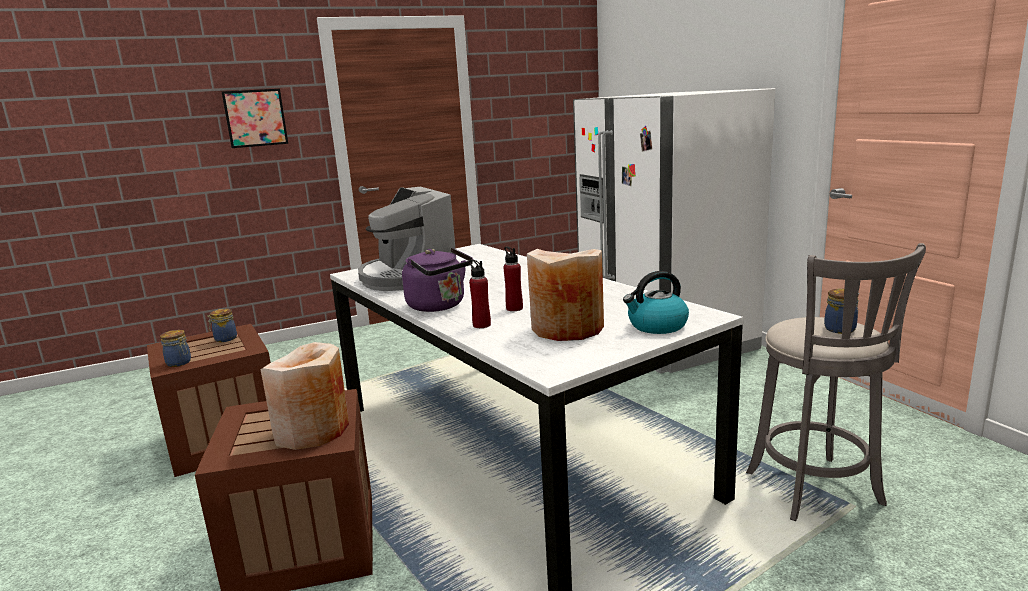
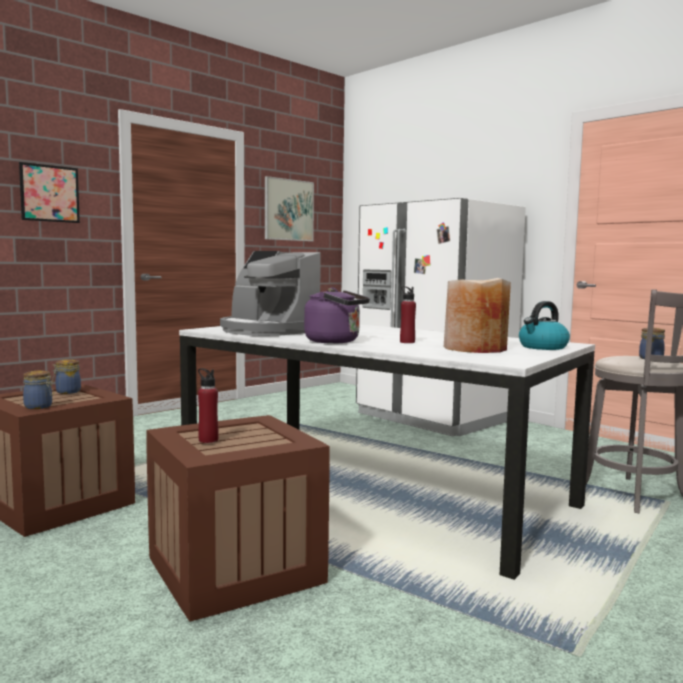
camera: 20 degrees left, 10 degrees down
beige vase [261,342,349,450] -> none
red bottle [469,259,491,328] -> red bottle moved to [198,368,219,443]
none -> picture [265,176,314,241]

